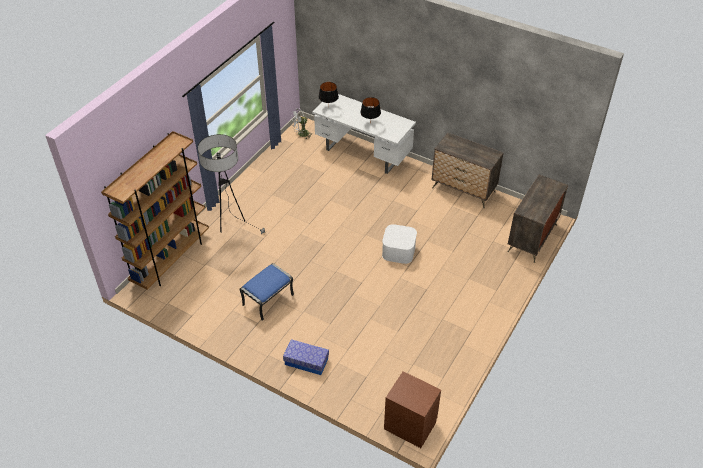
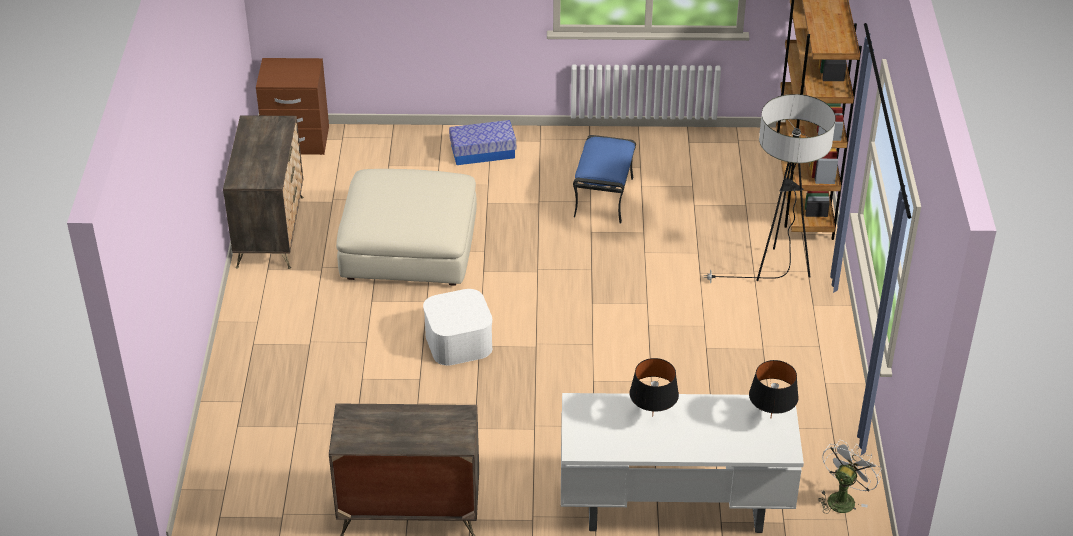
camera: 150 degrees right, 5 degrees down
dresser [507,175,568,263] -> dresser moved to [223,115,304,269]
none -> beige ottoman [336,169,477,286]

